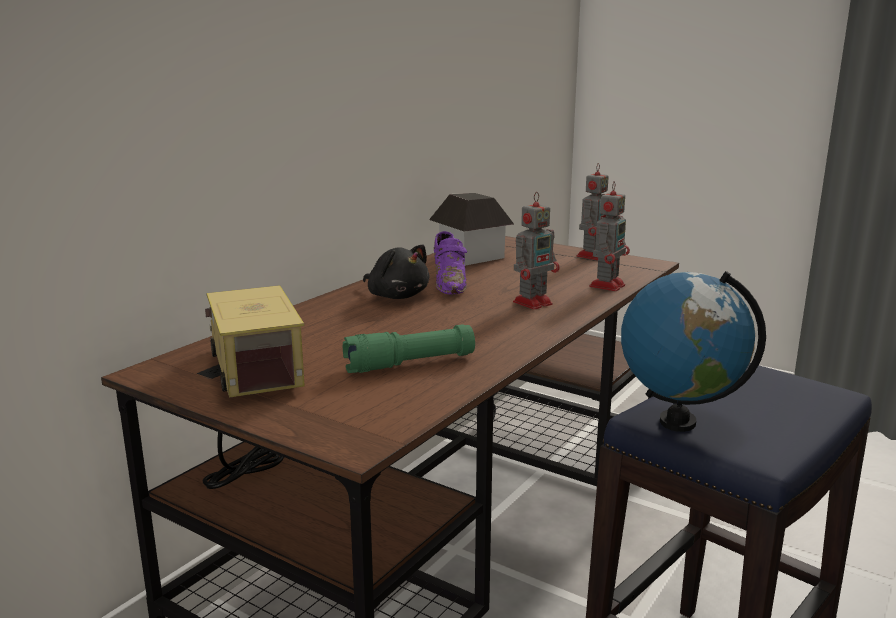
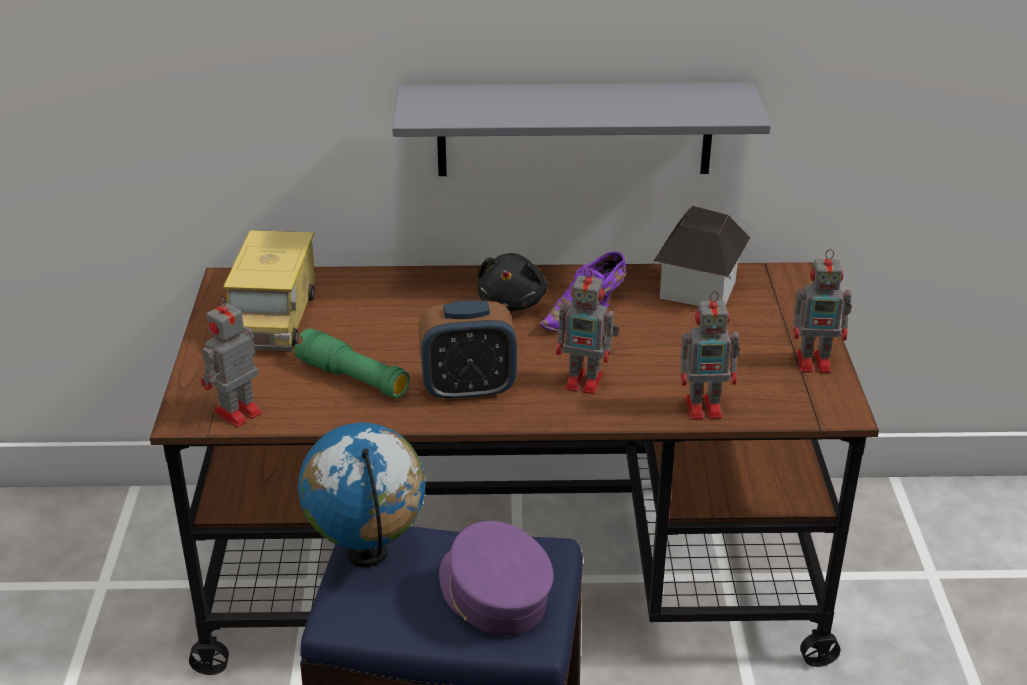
camera: 55 degrees right, 15 degrees up
toy truck [205,285,305,398] -> toy truck turned 150 degrees clockwise [222,230,316,352]
none -> toy robot [200,296,262,427]
none -> grey shelf [392,83,771,176]
none -> alarm clock [419,301,517,402]
none -> purple cap [439,521,553,636]

